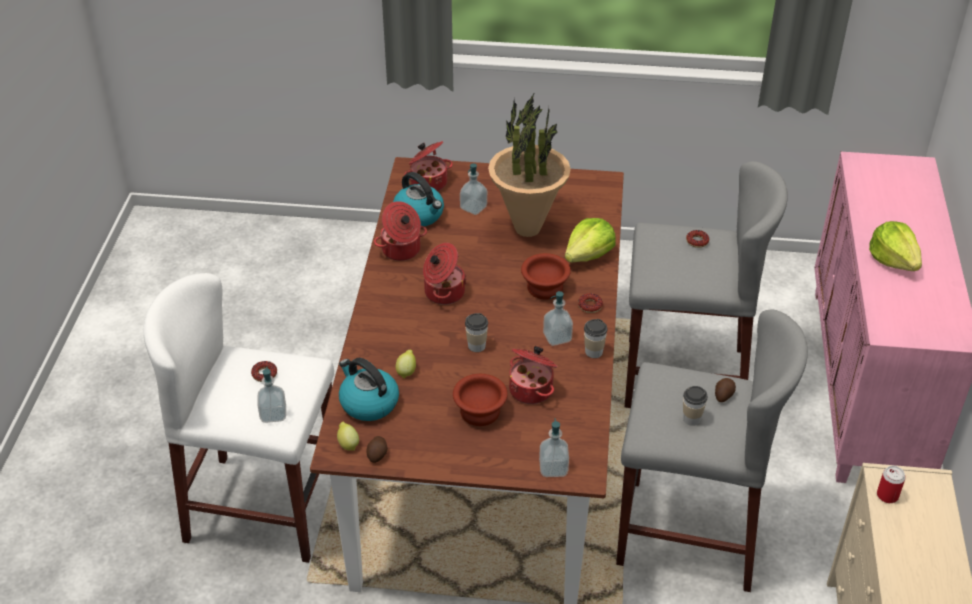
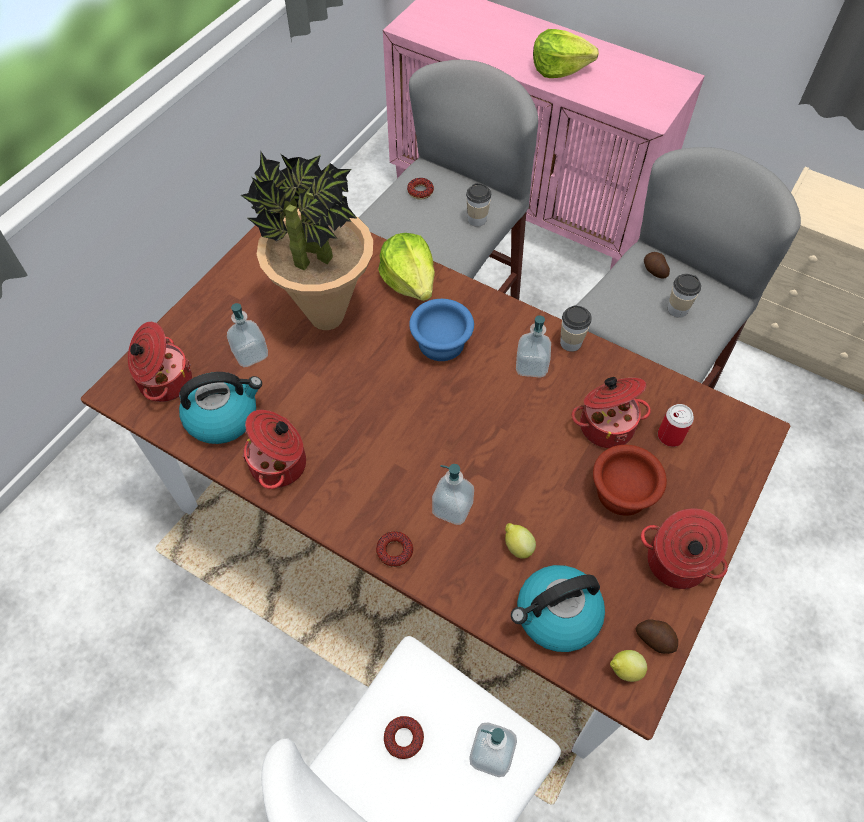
camera: 65 degrees left, 15 degrees up
cooking pot [423,243,466,305] -> cooking pot moved to [641,508,728,589]
cup [465,313,488,352] -> cup moved to [466,183,491,227]
brown bowl [521,253,571,300] -> blue bowl [409,299,474,361]
soap dispenser [539,418,569,477] -> soap dispenser moved to [432,464,474,525]
donut [578,293,603,313] -> donut moved to [376,531,413,567]
can [877,466,906,503] -> can moved to [658,404,694,447]

